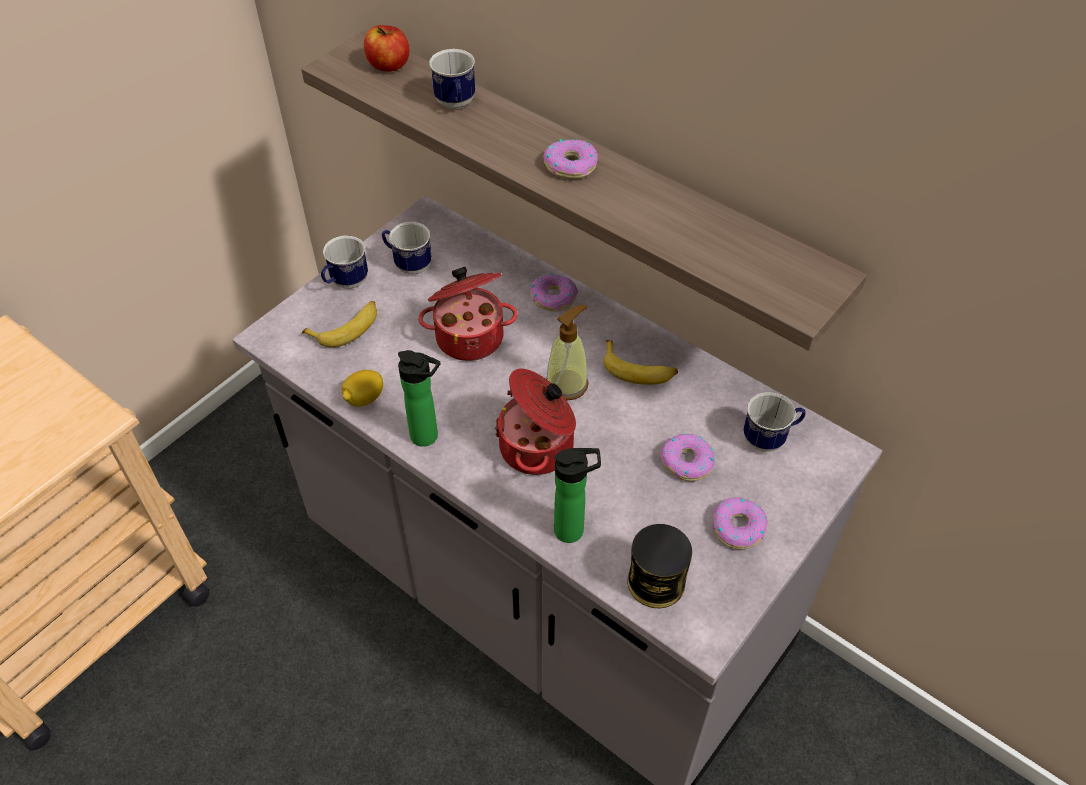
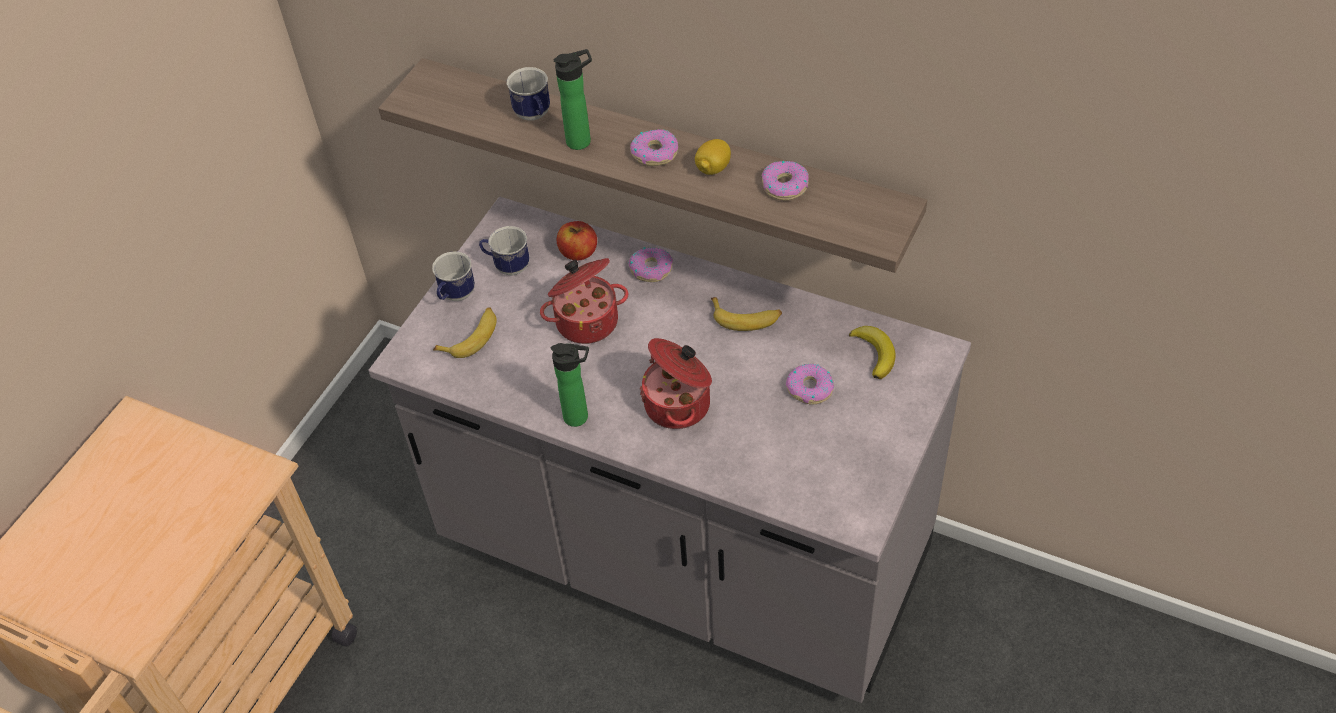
camera: 10 degrees left, 0 degrees up
lemon [342,370,383,407] -> lemon moved to [695,139,731,175]
apple [364,25,410,72] -> apple moved to [557,221,597,260]
soap dispenser [546,304,589,401] -> none
bottle [554,448,601,543] -> bottle moved to [554,49,592,150]
can [628,524,692,608] -> none
donut [713,497,768,550] -> donut moved to [762,161,809,201]
mug [743,392,806,452] -> banana [849,326,895,379]

